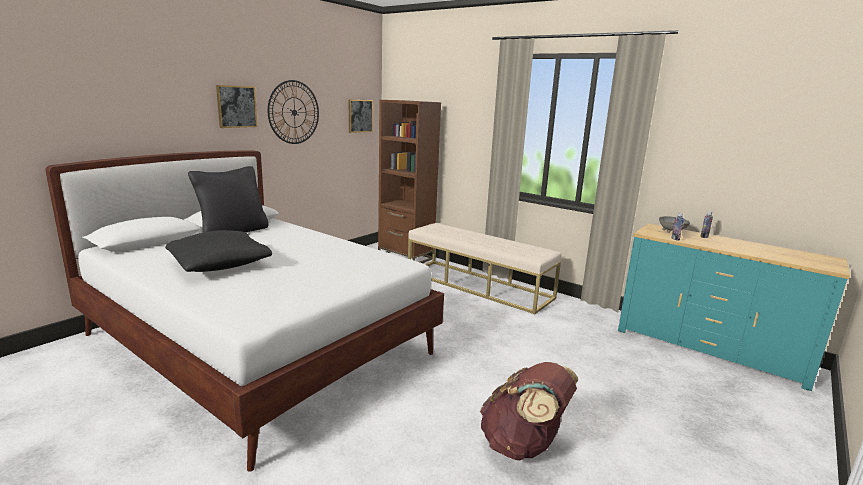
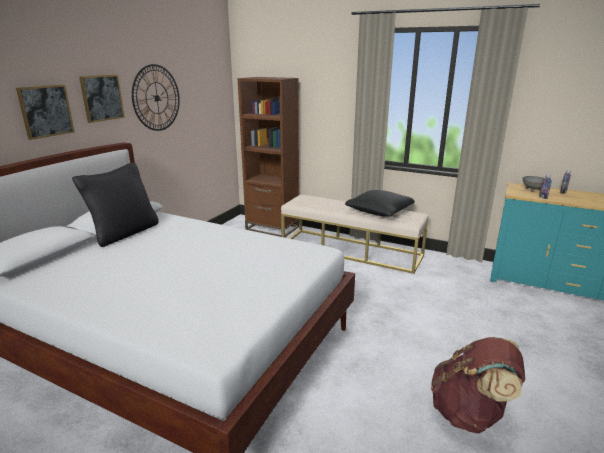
camera: 10 degrees left, 5 degrees up
black pillow [165,230,272,272] -> black pillow moved to [345,190,415,217]
picture [349,100,373,133] -> picture moved to [16,85,75,140]

